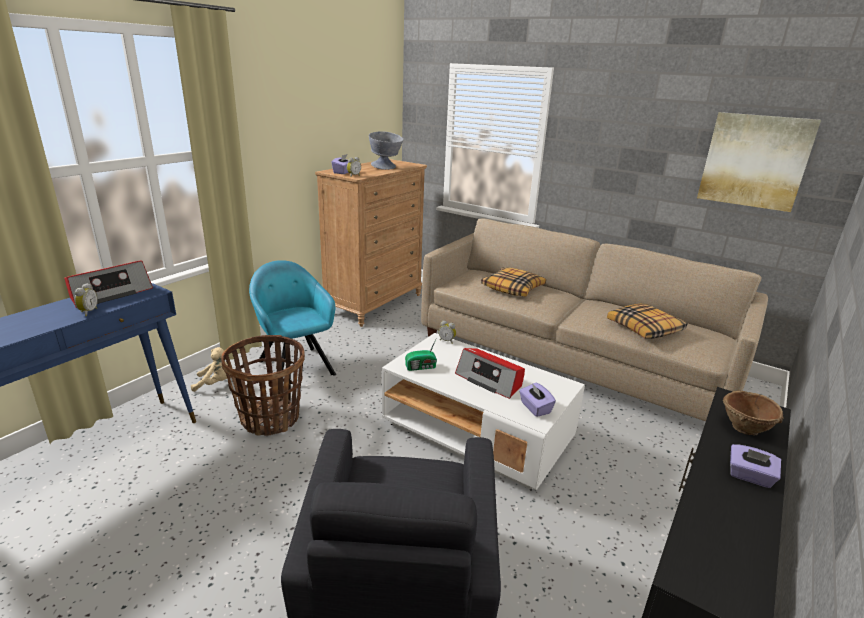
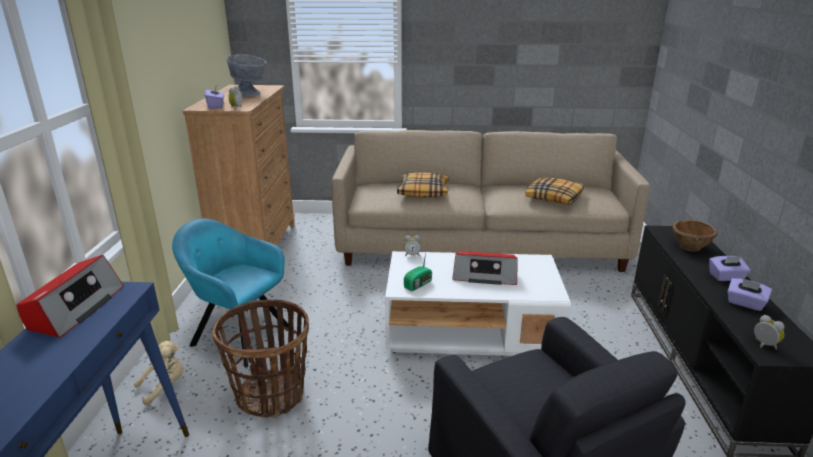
camera: 30 degrees left, 0 degrees up
alarm clock [74,283,98,316] -> alarm clock moved to [754,315,785,350]
purple tissue box [519,383,556,417] -> purple tissue box moved to [728,278,772,311]
picture [697,112,821,212] -> none

